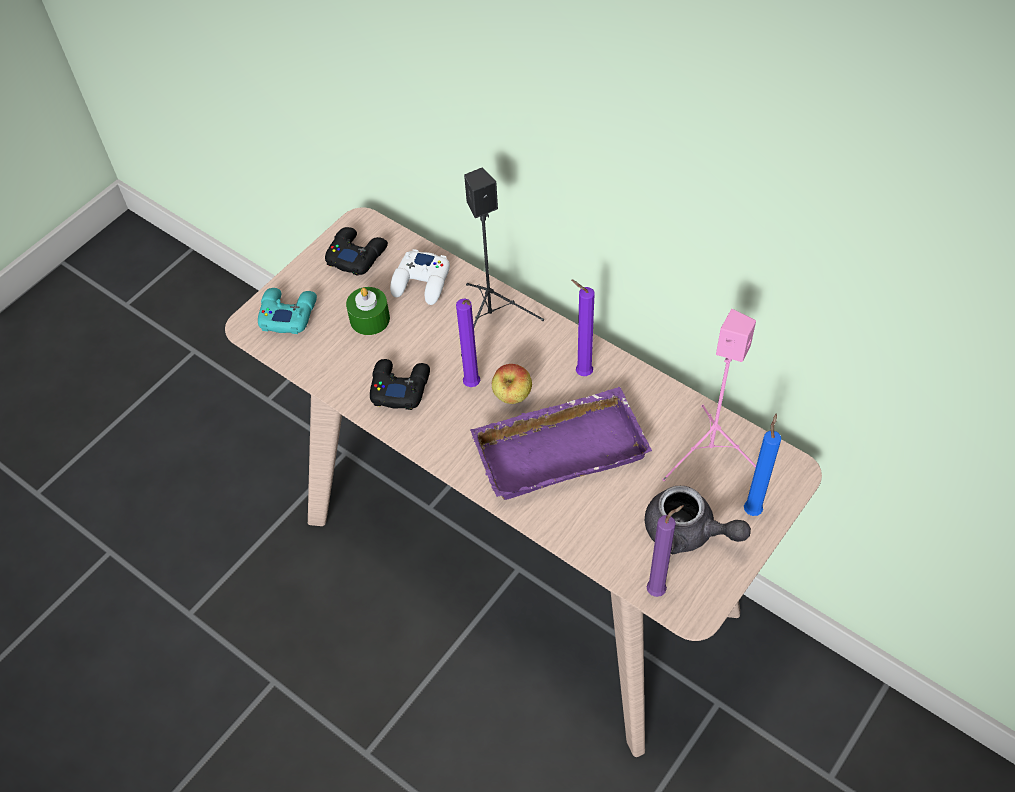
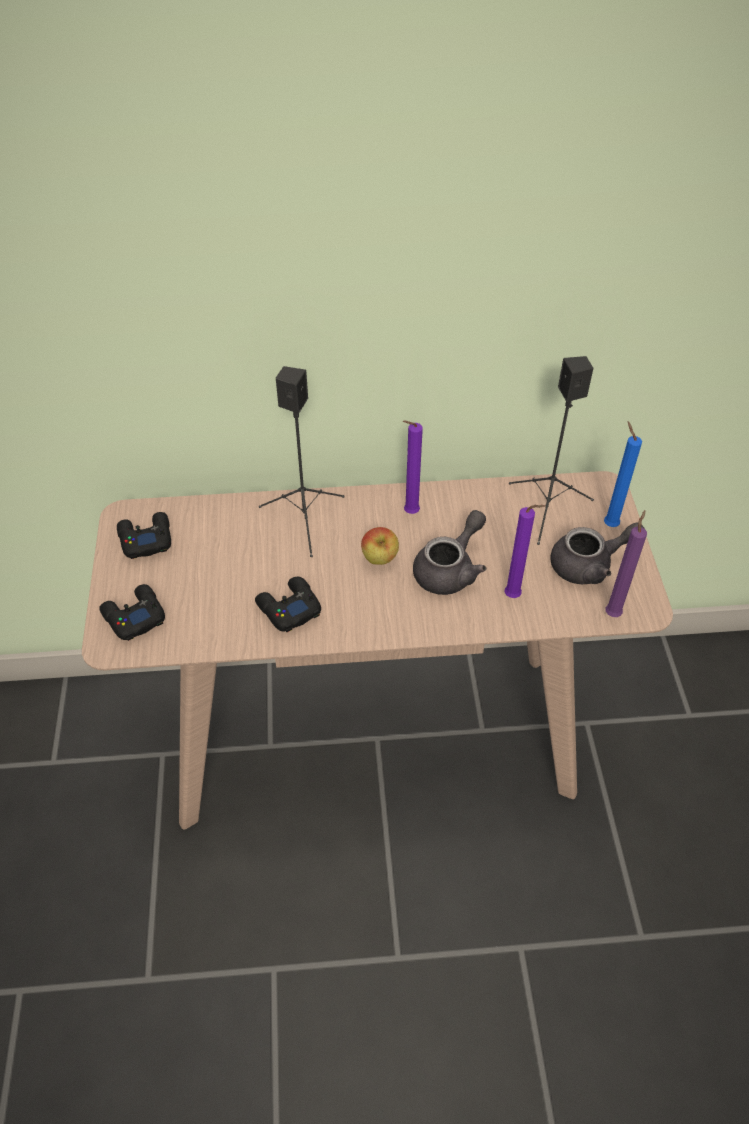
camera: 45 degrees left, 5 degrees down
turquoise game controller [258,288,317,334] -> black game controller [99,584,165,641]
green candle [346,287,390,335] -> none
white game controller [390,249,450,305] -> none
purple candle [456,299,480,387] -> purple candle moved to [505,505,545,598]
purple tray [470,387,652,500] -> grey teapot [413,510,486,595]
pink speaker [662,309,756,481] -> black speaker [509,356,594,545]

